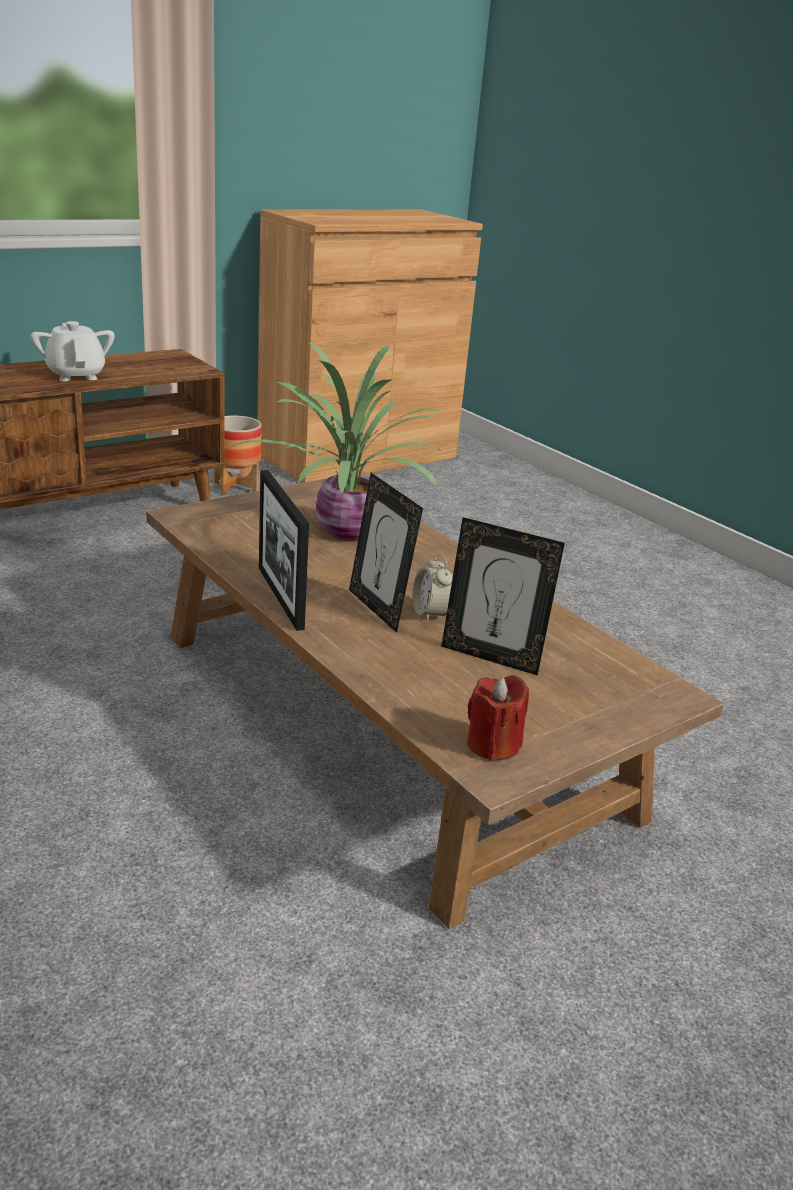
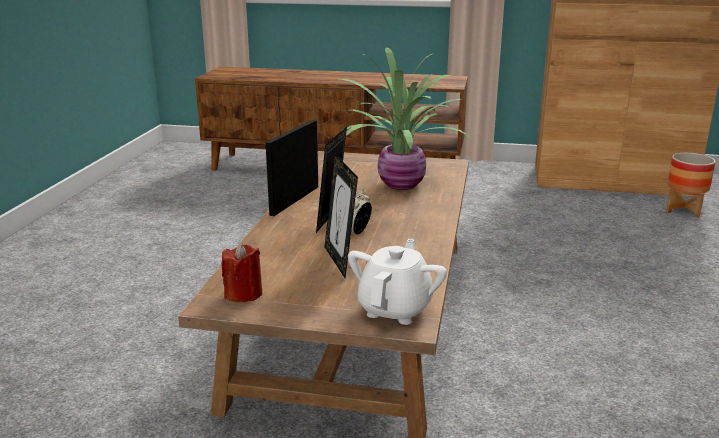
camera: 50 degrees right, 5 degrees down
white teapot [31,321,115,381] -> white teapot moved to [348,239,447,325]
planter [215,416,262,496] -> planter moved to [666,153,716,218]

